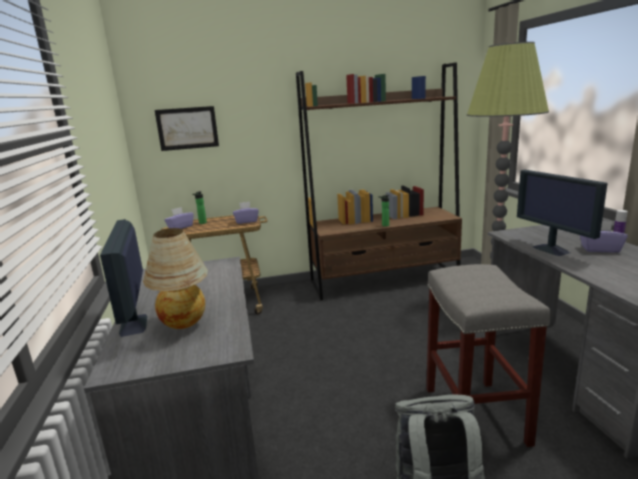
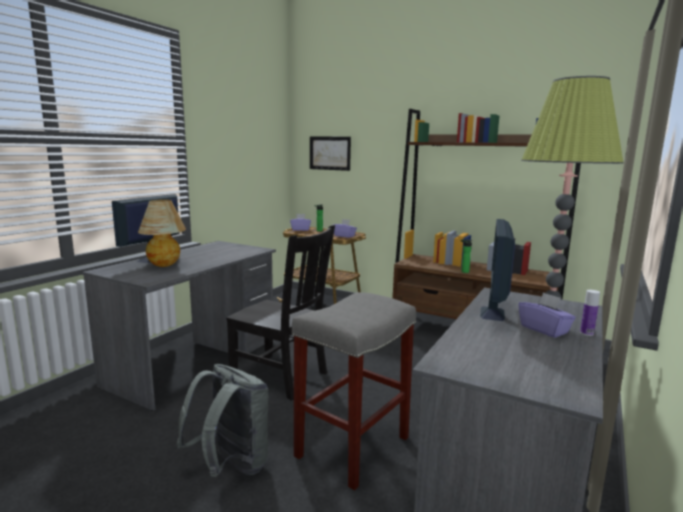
camera: 40 degrees right, 5 degrees down
none -> black chair [226,225,335,401]

